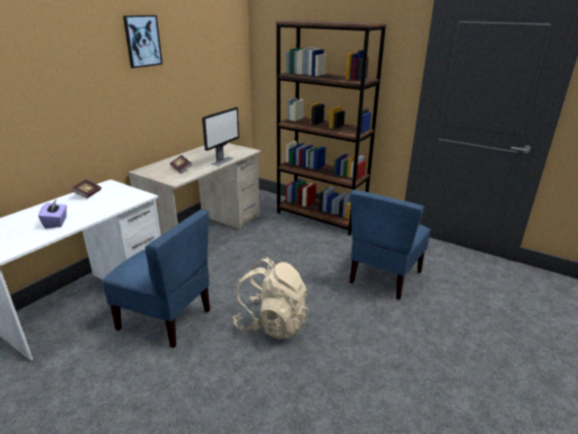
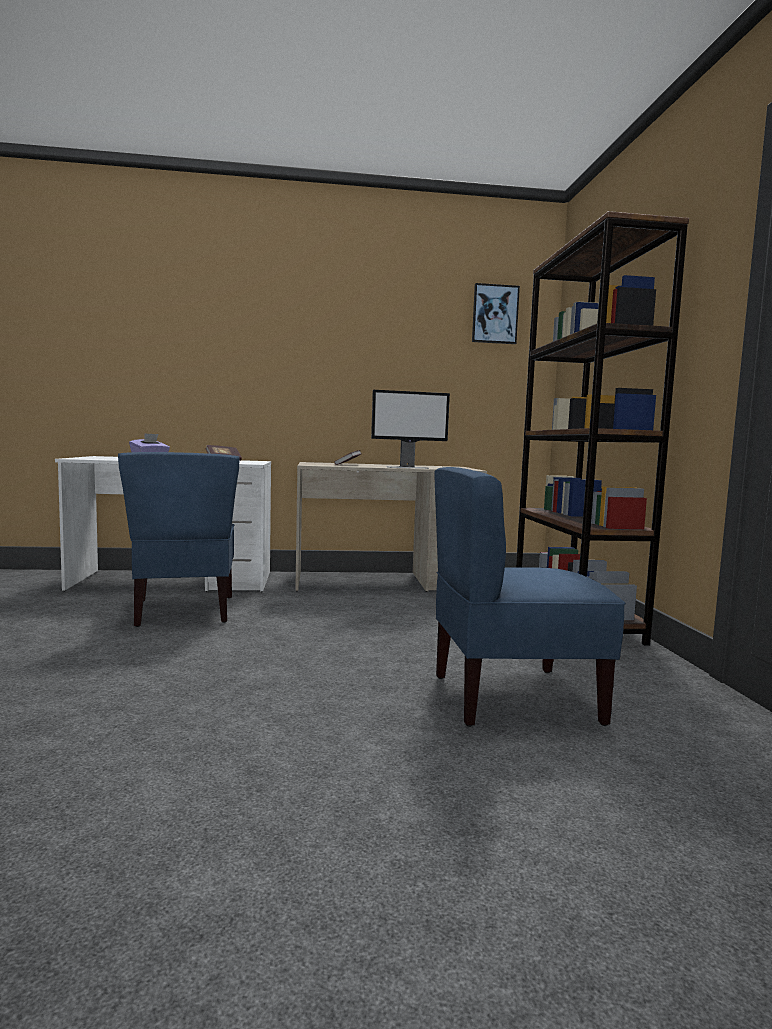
camera: 50 degrees right, 20 degrees down
picture [123,15,163,68] -> picture moved to [472,283,520,344]
beige backpack [233,258,309,339] -> none

